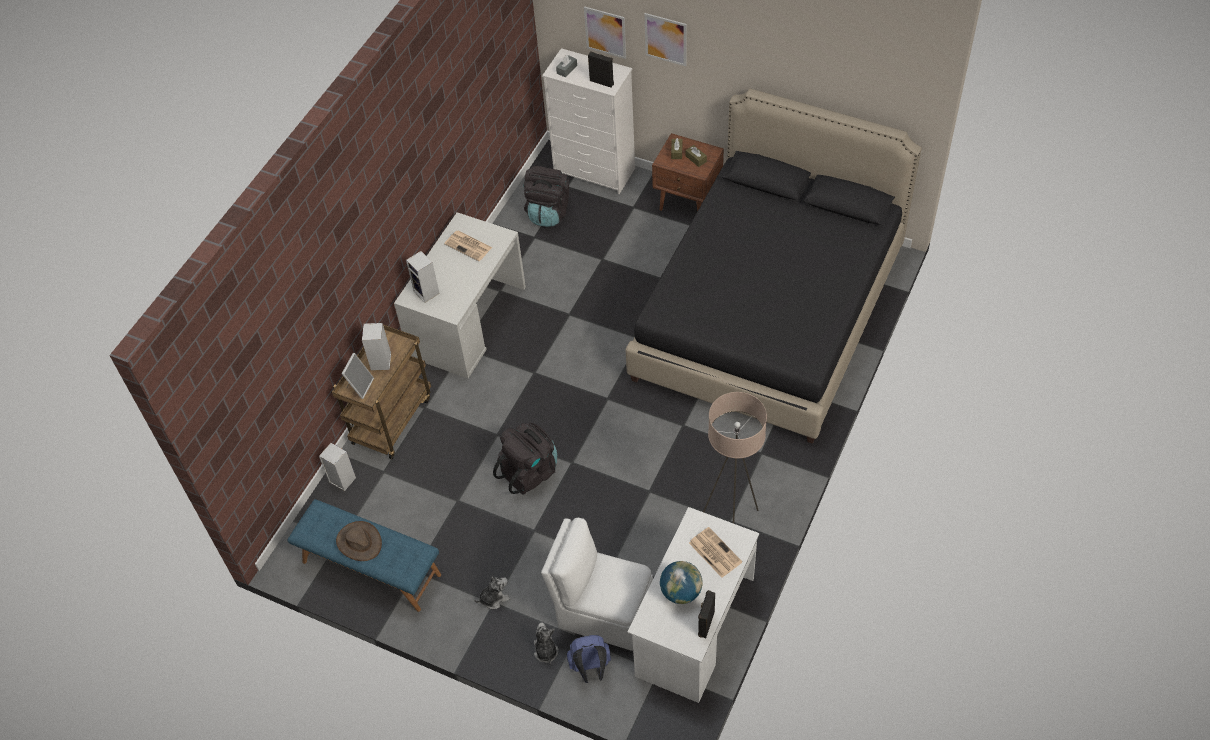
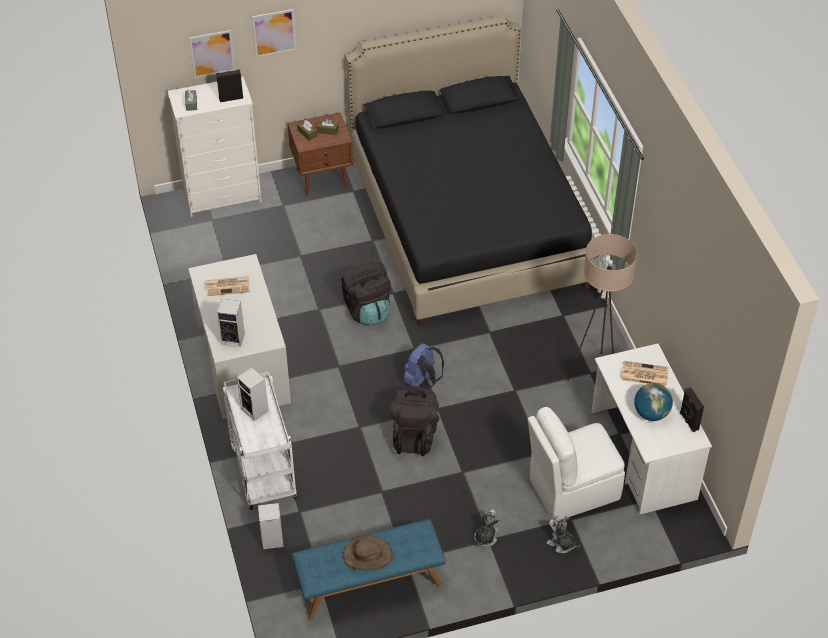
camera: 45 degrees left, 5 degrees down
brown cart [332,324,431,460] -> white cart [223,372,297,510]
picture frame [341,353,374,399] -> none
black backpack [523,166,569,227] -> black backpack moved to [341,262,391,325]
blue backpack [567,635,611,683] -> blue backpack moved to [404,343,444,389]

